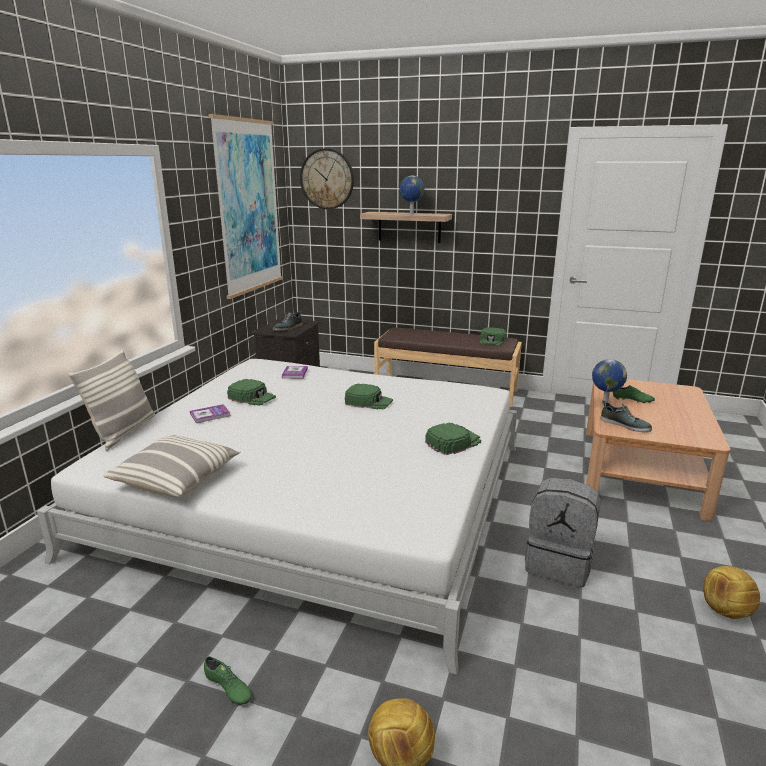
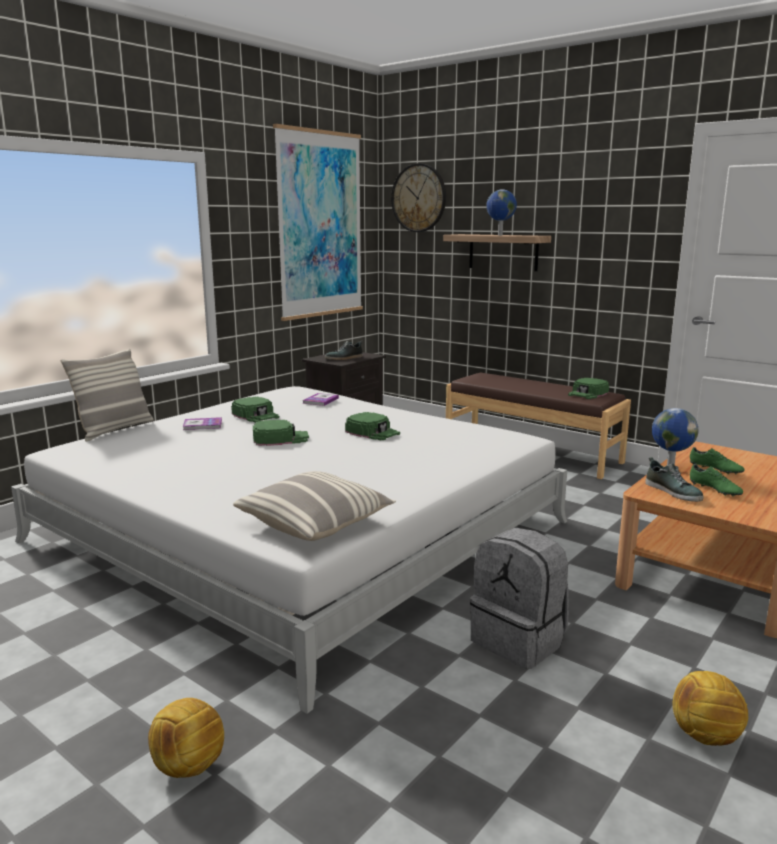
camera: 20 degrees right, 5 degrees down
pillow [103,435,241,497] -> pillow moved to [233,471,396,541]
green shoe [204,656,251,705] -> green shoe moved to [690,464,743,497]
green cap [425,422,481,455] -> green cap moved to [253,420,309,446]

